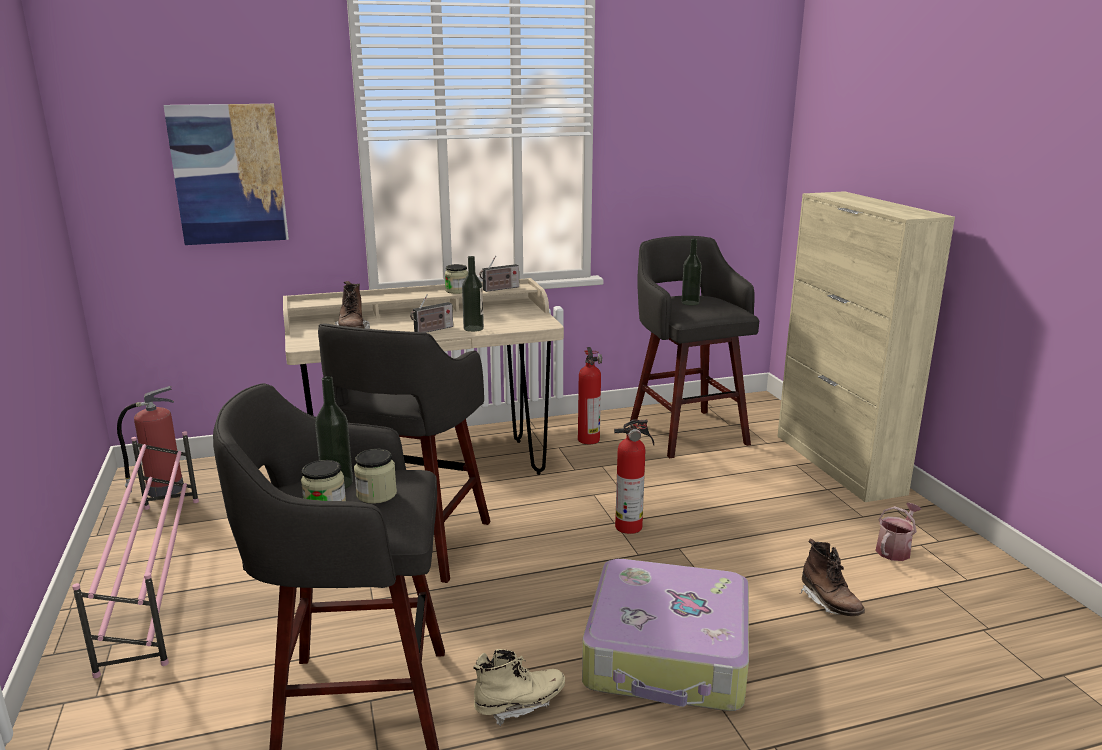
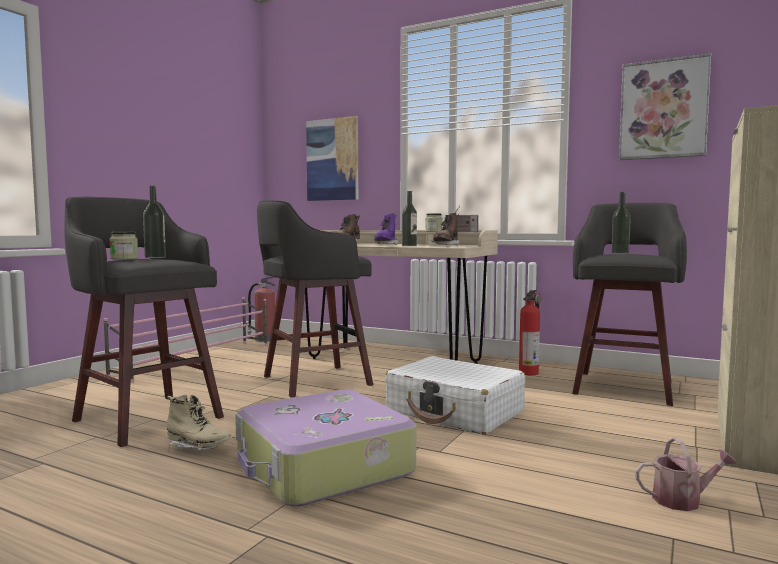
camera: 45 degrees right, 15 degrees down
jar [354,449,397,504] -> none
radio [410,294,453,333] -> purple boot [372,213,398,245]
fire extinguisher [614,419,654,534] -> white suitcase [385,356,525,435]
brown boot [801,539,865,616] -> brown boot moved to [432,213,459,246]
none -> picture [619,53,711,160]

